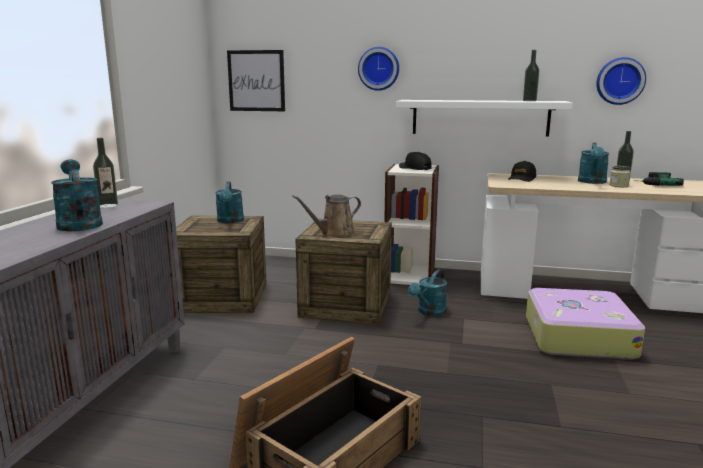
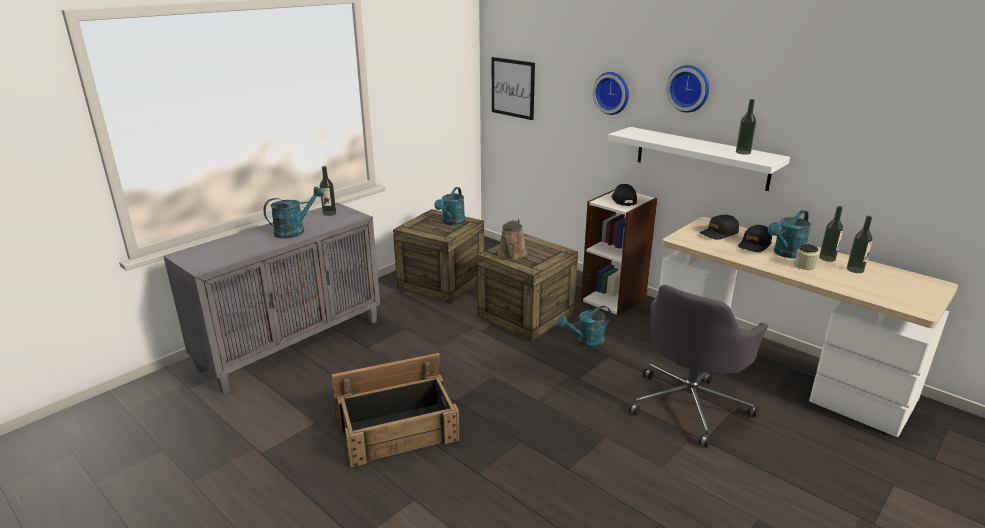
camera: 30 degrees right, 10 degrees up
turquoise watering can [51,159,103,231] -> turquoise watering can turned 45 degrees clockwise [263,187,324,238]
brown watering can [292,194,361,238] -> brown watering can turned 75 degrees counterclockwise [498,219,528,261]
suitcase [526,288,645,360] -> grey office chair [629,285,768,448]
wall clock [596,57,646,105] -> wall clock moved to [666,65,709,113]
power drill [634,172,684,186] -> bottle [847,216,873,273]
none -> black cap [738,225,772,252]

